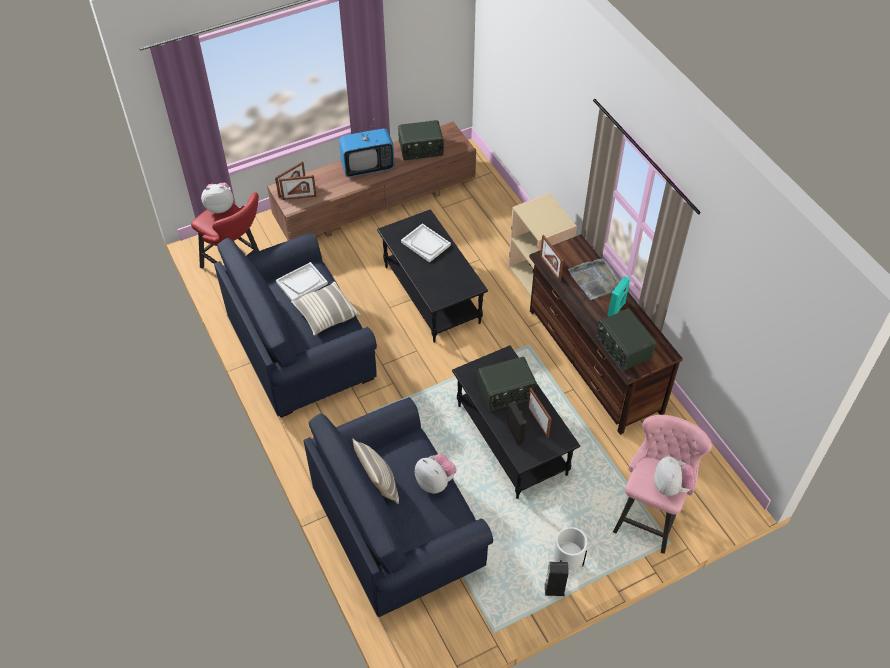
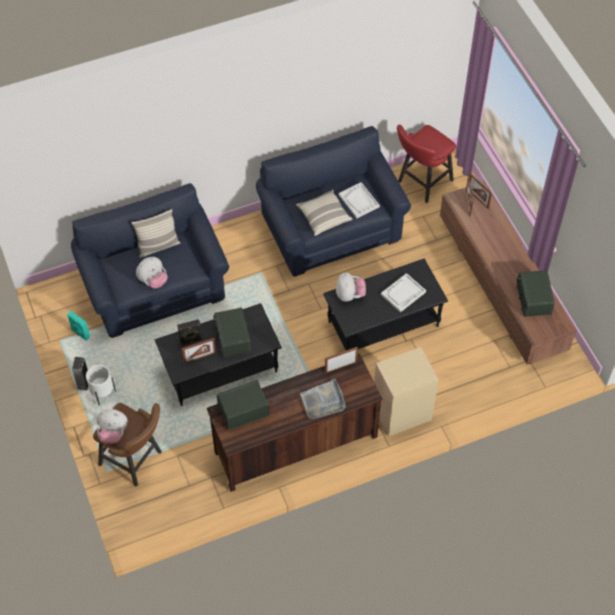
camera: 95 degrees right, 5 degrees up
plush toy [201,183,233,213] -> plush toy moved to [336,272,366,302]
television [339,117,395,177] -> none
turquoise speaker [607,276,630,316] -> turquoise speaker moved to [67,311,90,341]
pink stool [613,415,712,554] -> brown stool [93,403,162,487]

